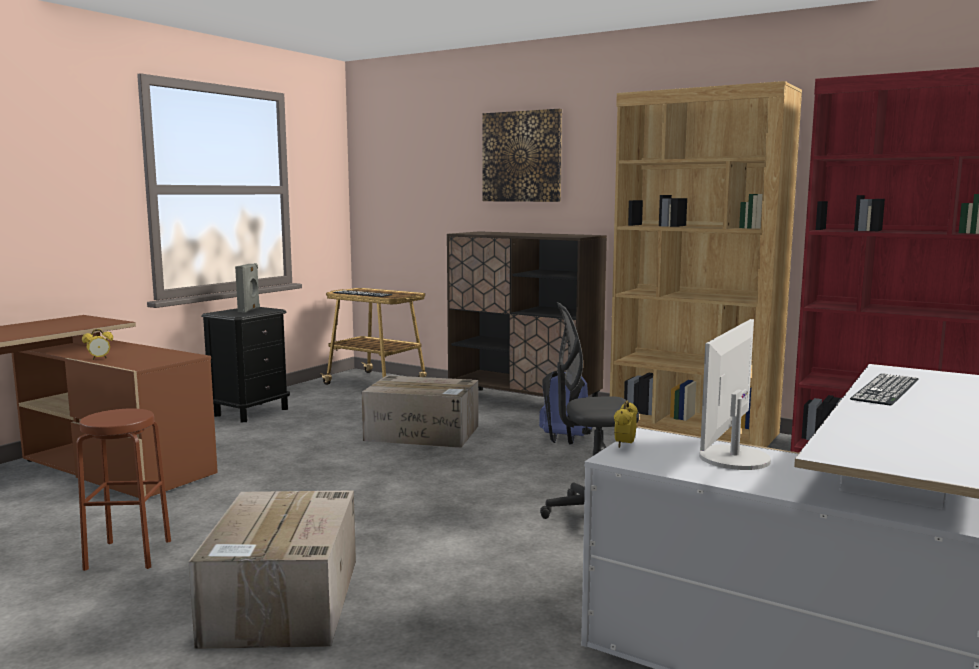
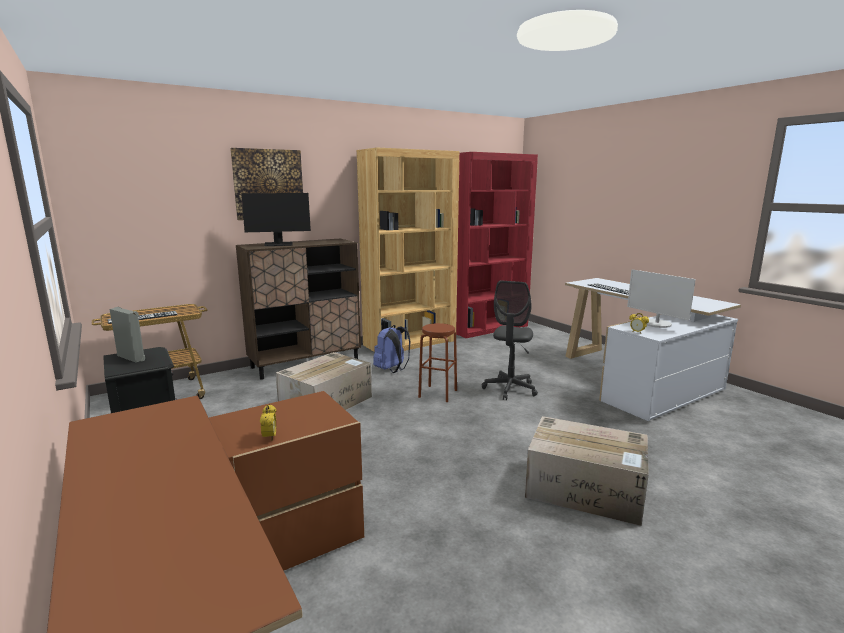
camera: 65 degrees left, 5 degrees up
brown stool [76,408,171,571] -> brown stool moved to [418,323,457,402]
none -> monitor [241,193,311,246]

